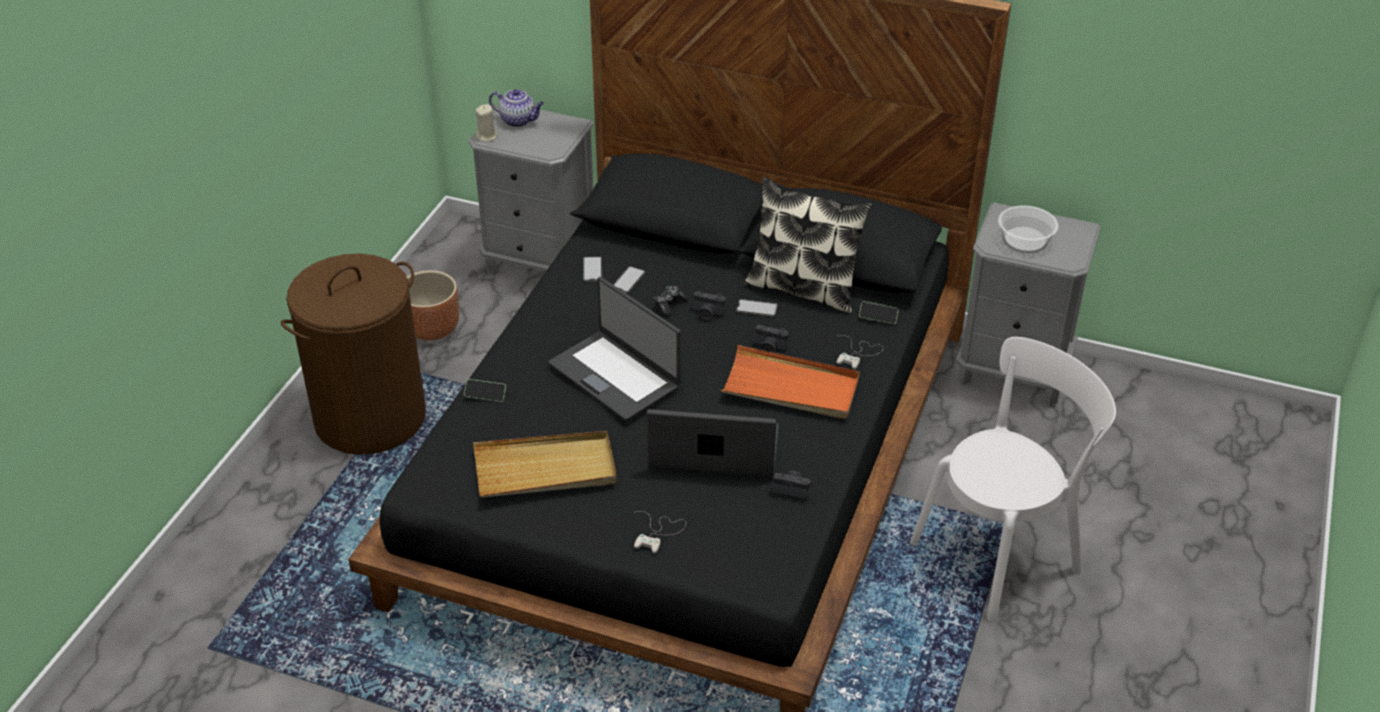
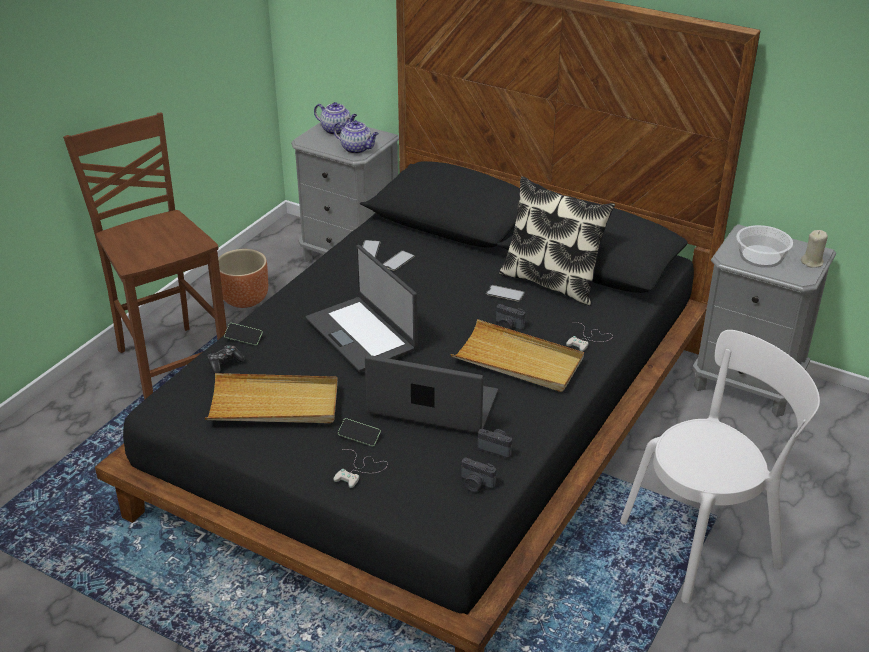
camera: 10 degrees right, 5 degrees down
brown laundry basket [281,254,426,455] -> brown chair [63,112,227,400]
beige candle [475,104,498,142] -> beige candle moved to [801,230,828,268]
game controller [654,286,688,316] -> game controller moved to [208,345,245,374]
camera [693,291,725,320] -> camera moved to [461,458,496,492]
orange tray [720,345,860,419] -> beige tray [451,319,584,392]
phone [859,301,899,324] -> phone moved to [338,418,381,447]
none -> teapot [333,120,379,154]

